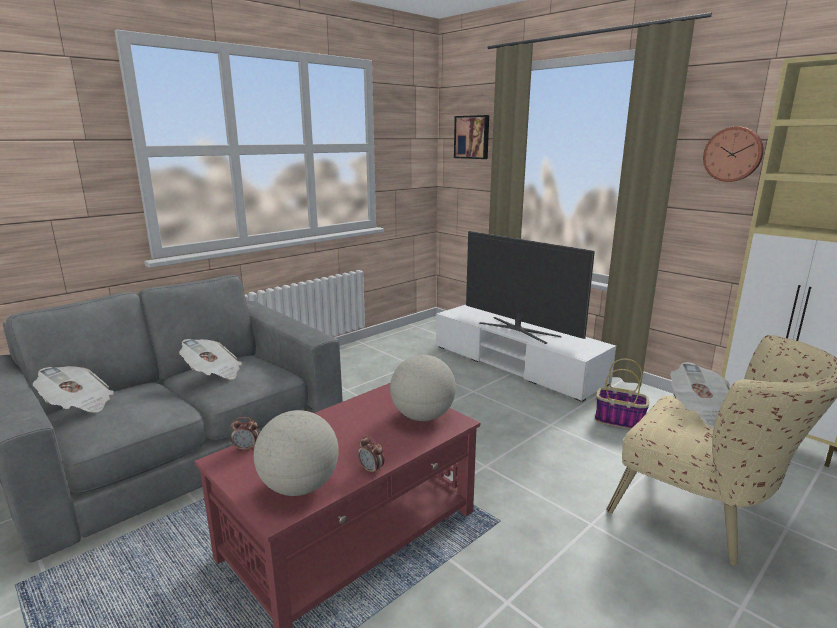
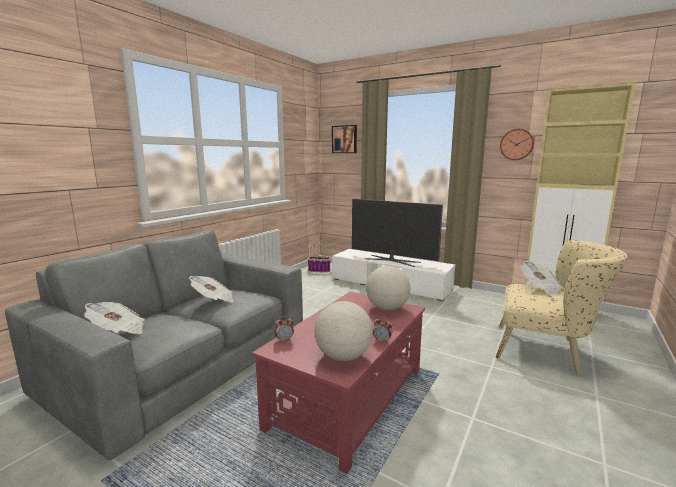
camera: 15 degrees left, 5 degrees down
basket [595,359,649,429] -> basket moved to [308,240,331,273]

